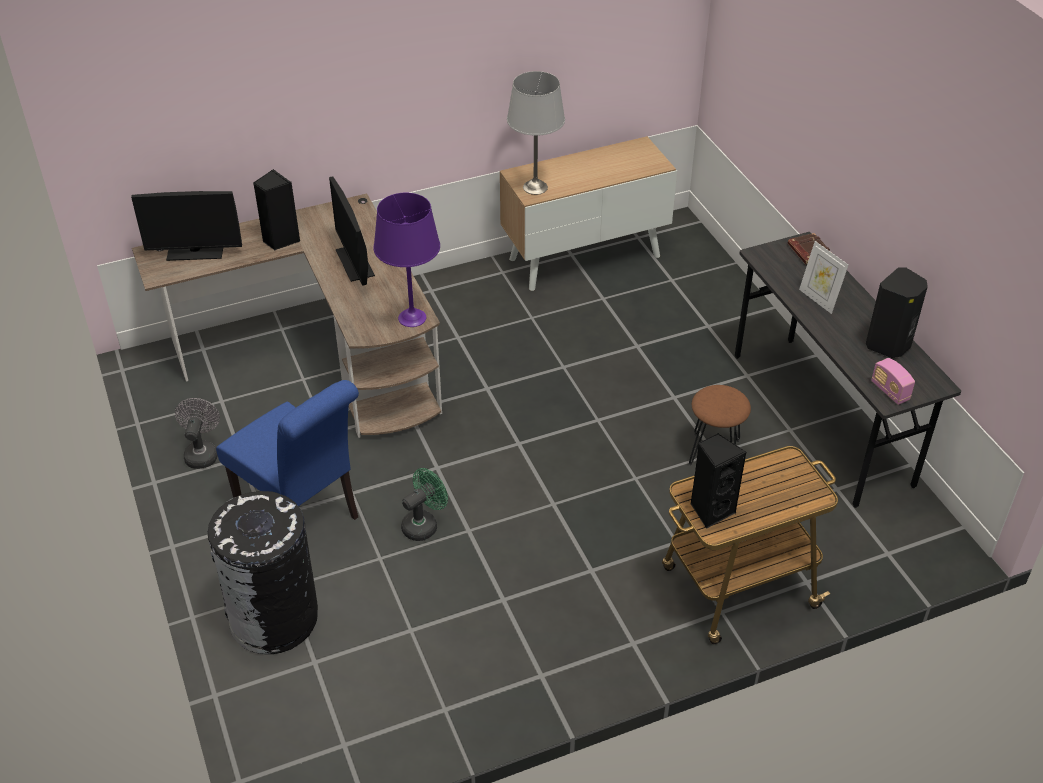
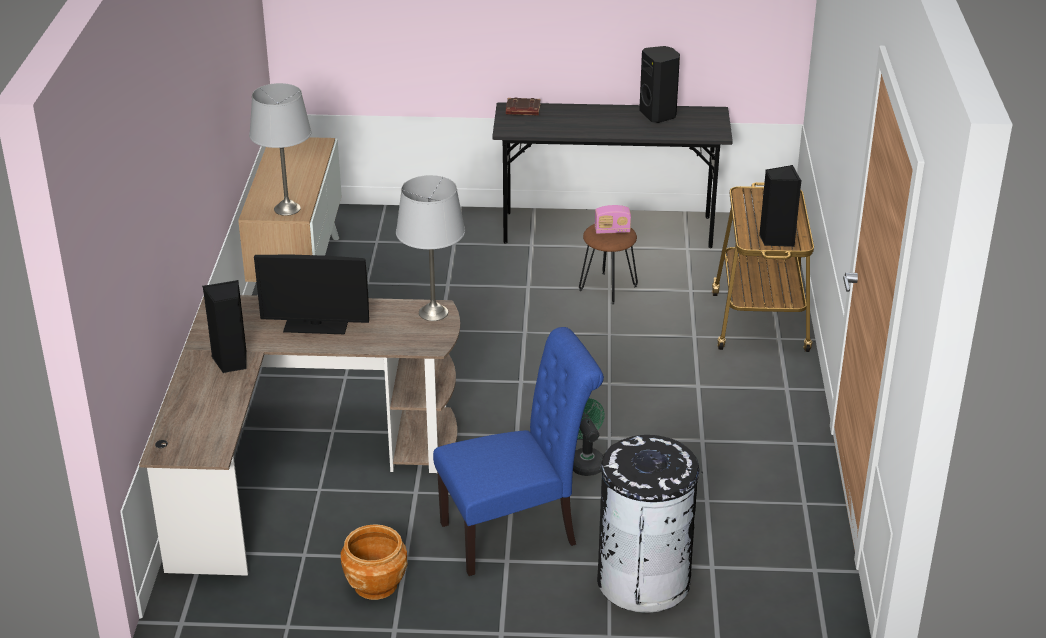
camera: 65 degrees left, 10 degrees down
monitor [131,191,242,261] -> none
grey fan [175,398,220,469] -> brown planter [341,524,408,600]
purple table lamp [373,193,440,327] -> grey table lamp [396,175,465,321]
picture frame [799,241,848,314] -> none
radio [871,358,915,405] -> radio moved to [595,205,631,234]

